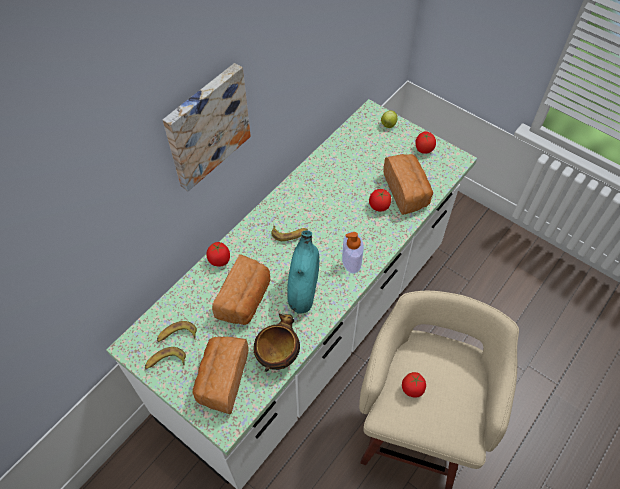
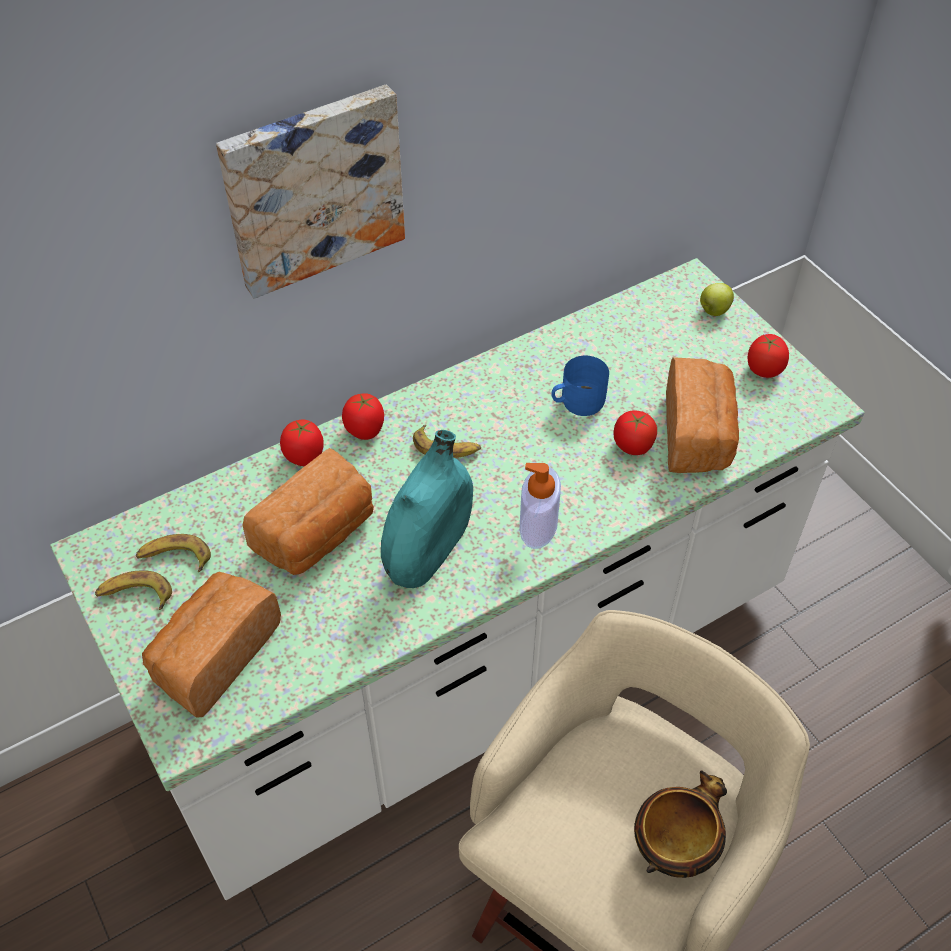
camera: 20 degrees right, 5 degrees down
bowl [253,314,300,372] -> bowl moved to [634,771,727,878]
tomato [402,372,426,397] -> tomato moved to [342,393,384,440]
none -> blue mug [551,356,609,416]

